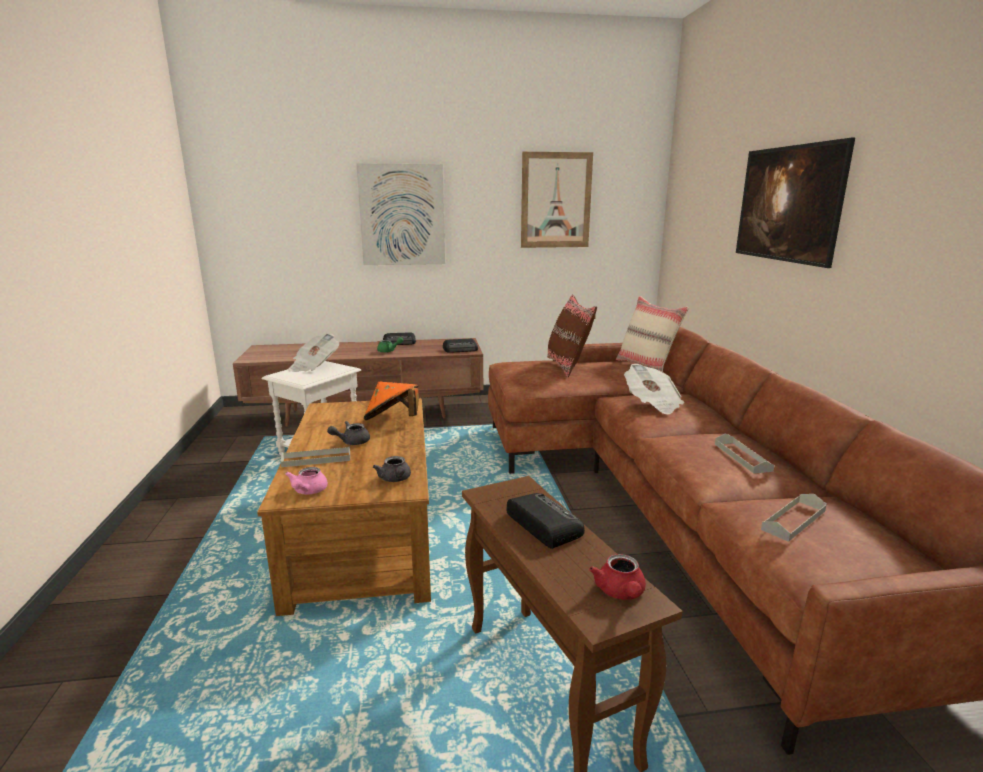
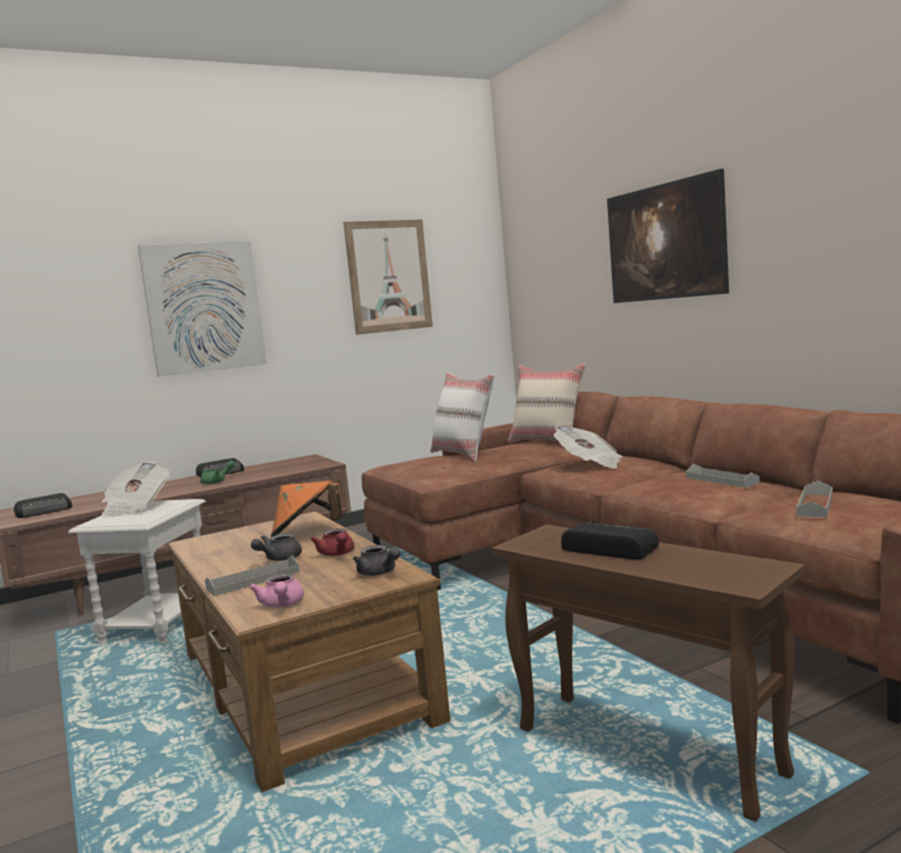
camera: 20 degrees left, 10 degrees down
radio [443,339,478,353] -> radio moved to [14,493,72,518]
brown pillow [547,295,597,377] -> white pillow [430,372,495,462]
red teapot [589,554,646,600] -> red teapot moved to [311,528,354,556]

